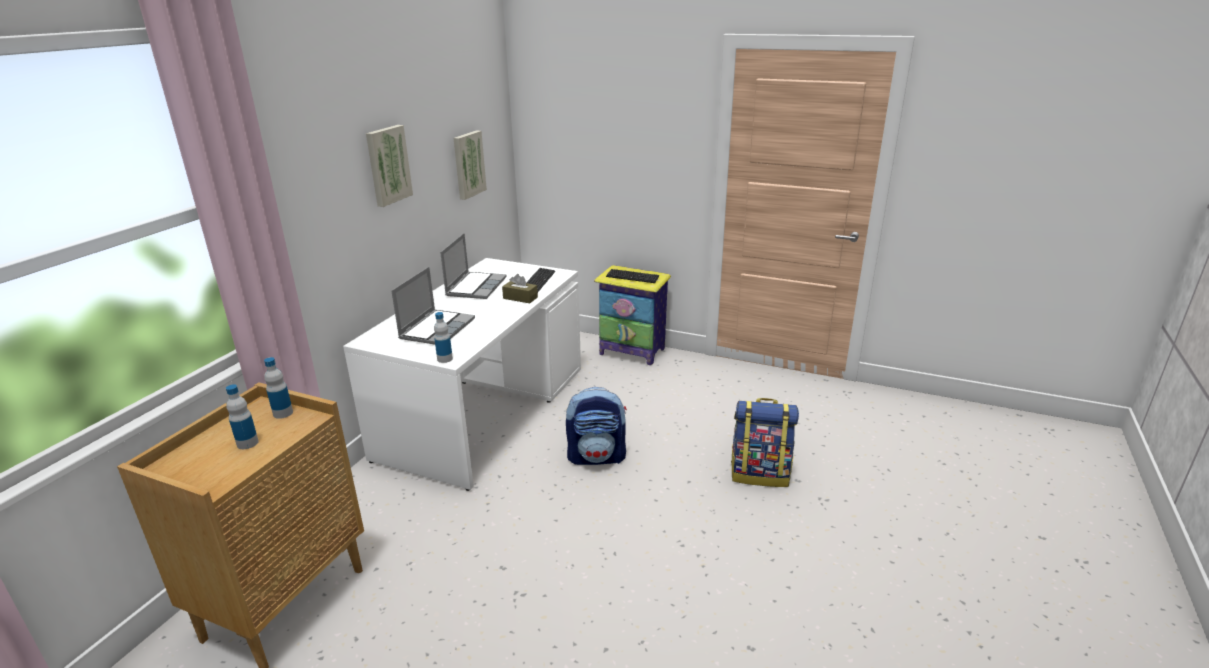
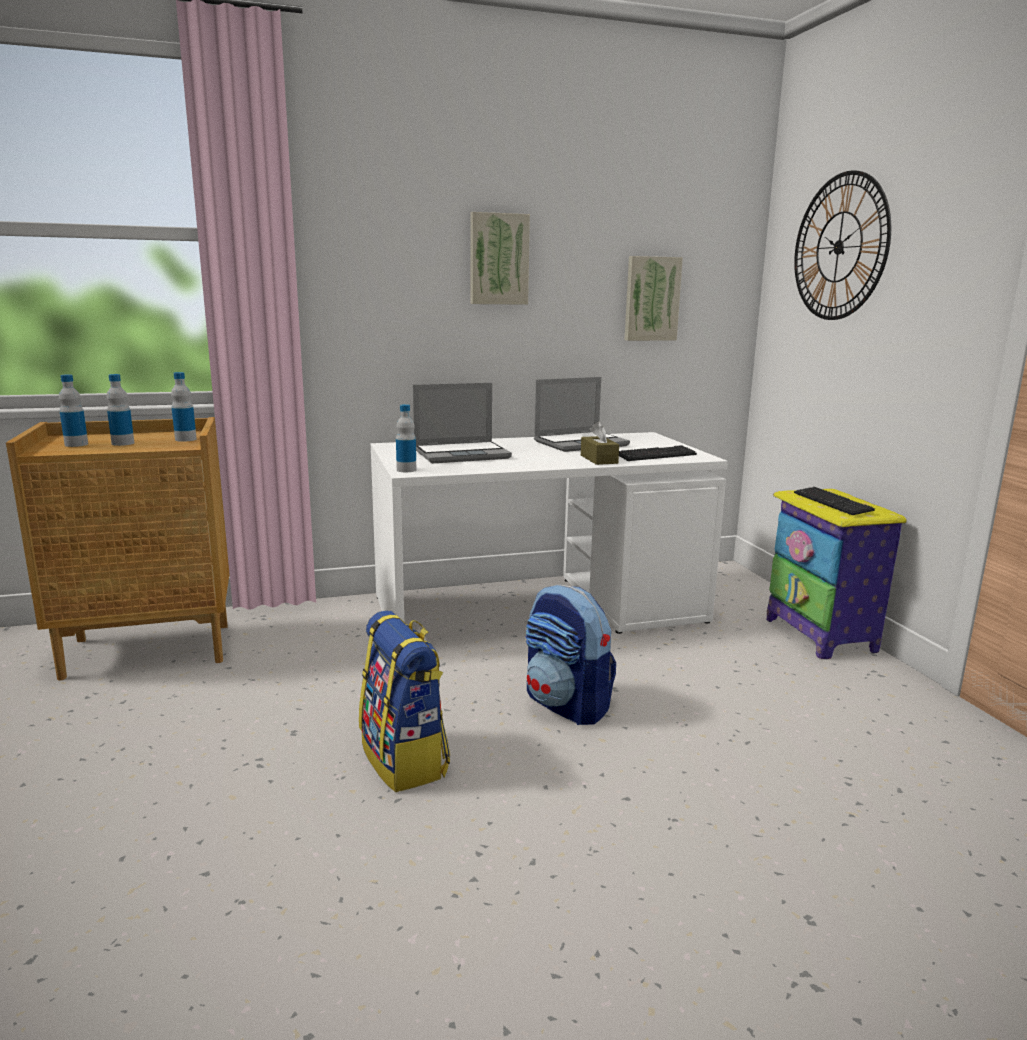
camera: 50 degrees right, 10 degrees down
backpack [731,398,799,487] -> backpack moved to [359,611,450,792]
none -> bottle [59,374,88,447]
none -> wall clock [794,170,891,320]

